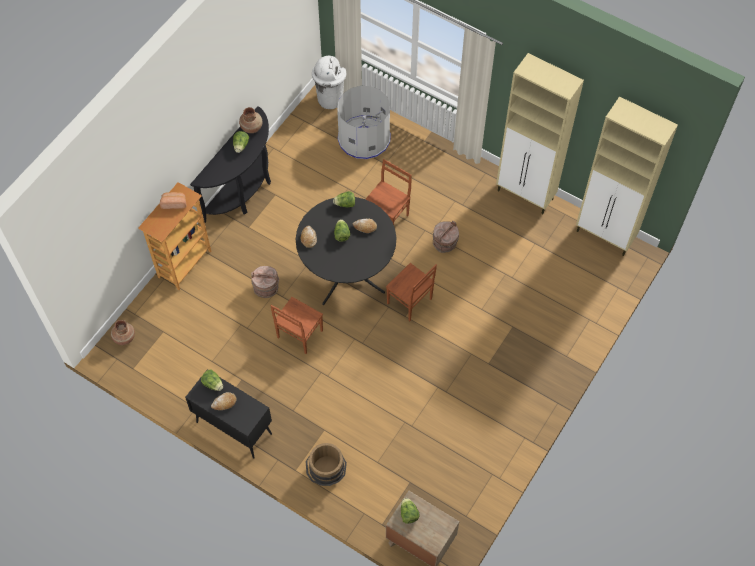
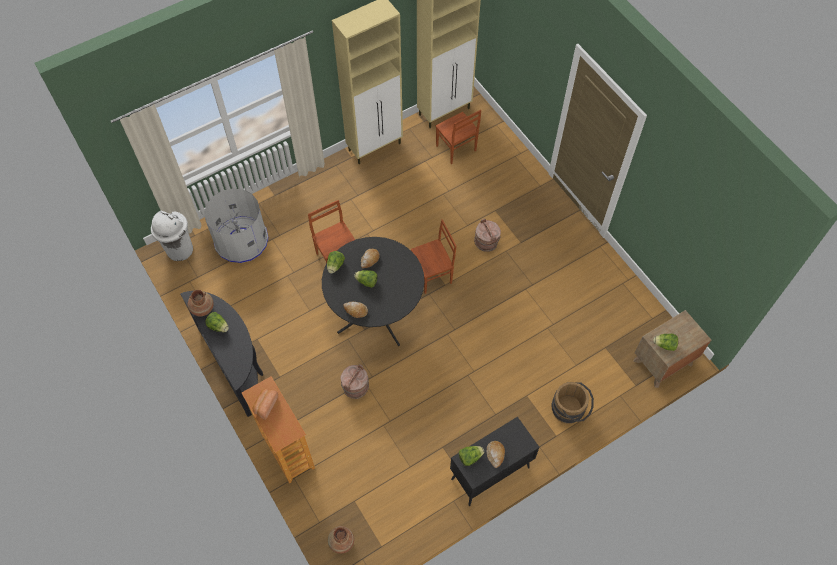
camera: 65 degrees left, 0 degrees up
brown chair [270,297,323,354] -> brown chair moved to [436,110,481,164]
brown bucket [433,221,459,253] -> brown bucket moved to [474,218,501,252]

